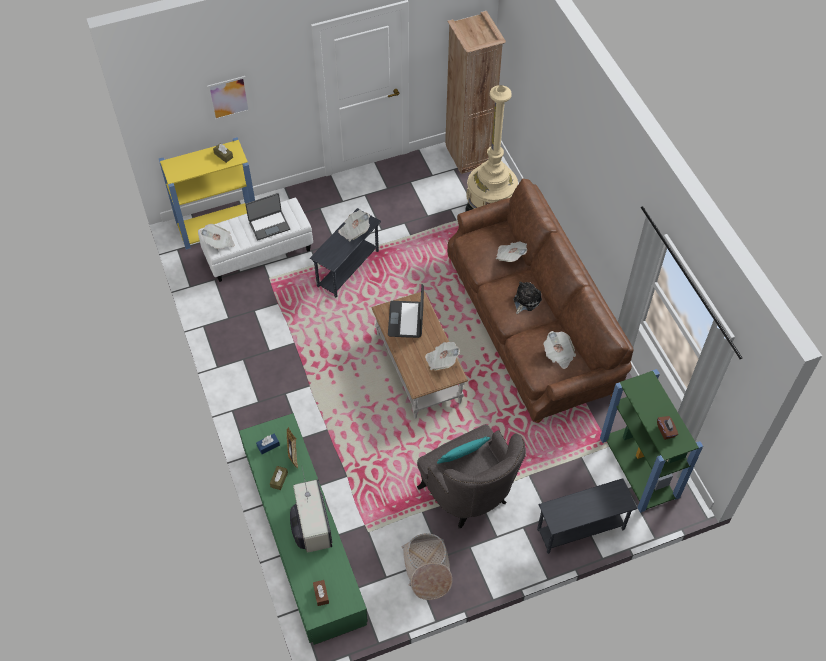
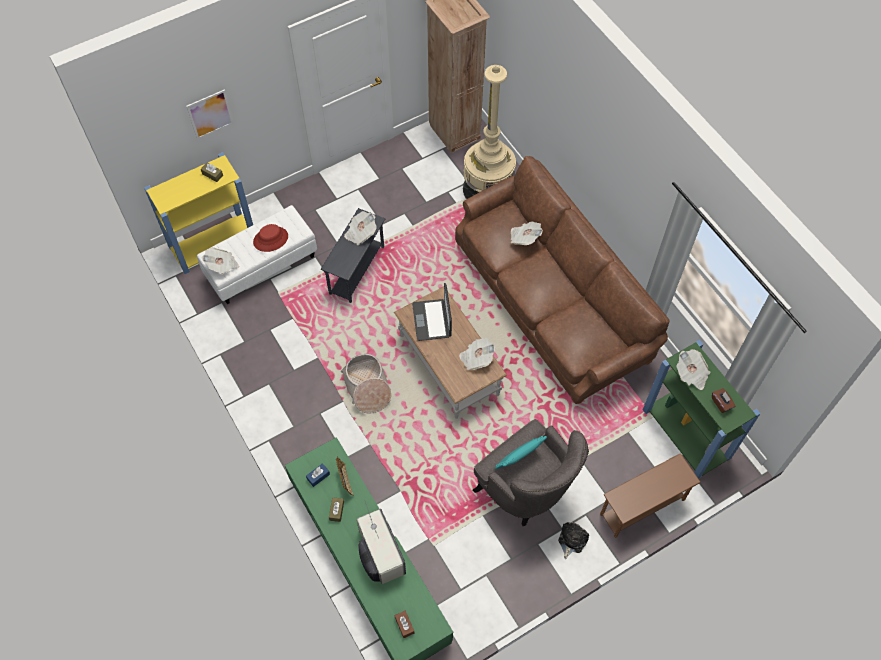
camera: 10 degrees left, 5 degrees up
laptop [245,193,290,240] -> red hat [253,224,288,252]
basket [402,533,452,600] -> basket moved to [341,354,391,414]
plush toy [513,282,542,314] -> plush toy moved to [558,522,589,559]
grey side table [537,478,637,554] -> brown side table [600,453,701,538]
newspaper [543,331,576,369] -> newspaper moved to [677,349,710,390]

